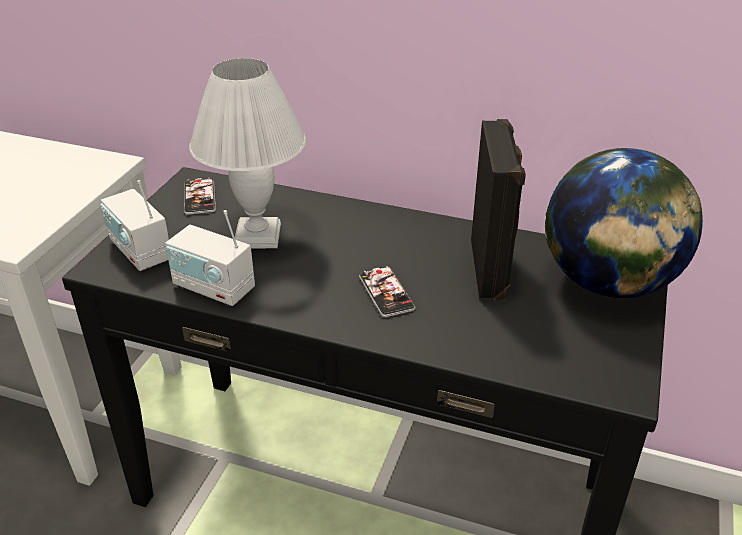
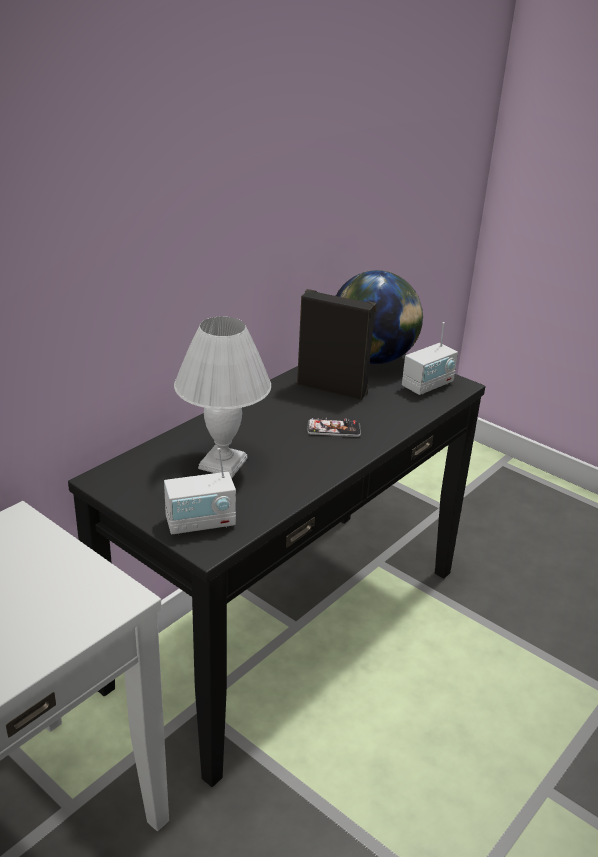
camera: 70 degrees left, 5 degrees down
radio [165,210,255,306] -> radio moved to [402,322,458,395]
phone [184,178,216,215] -> none

